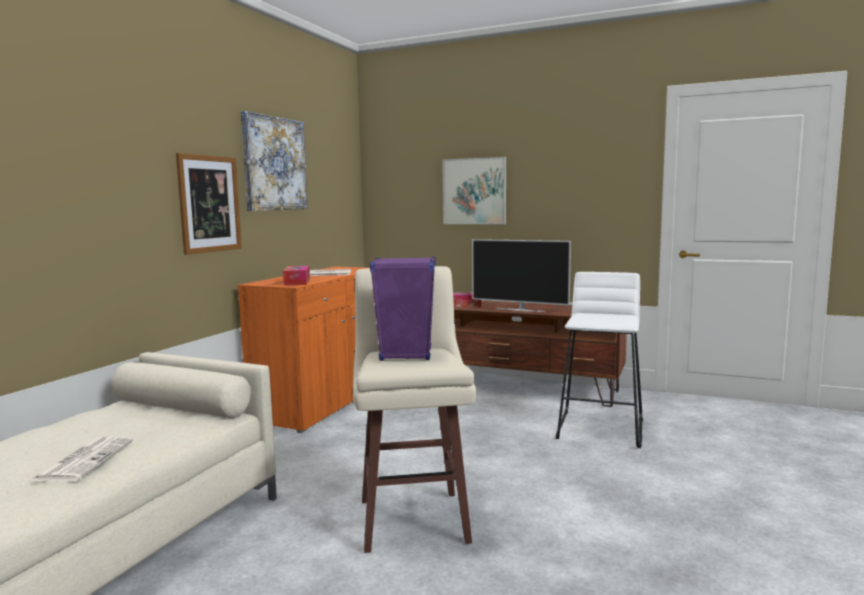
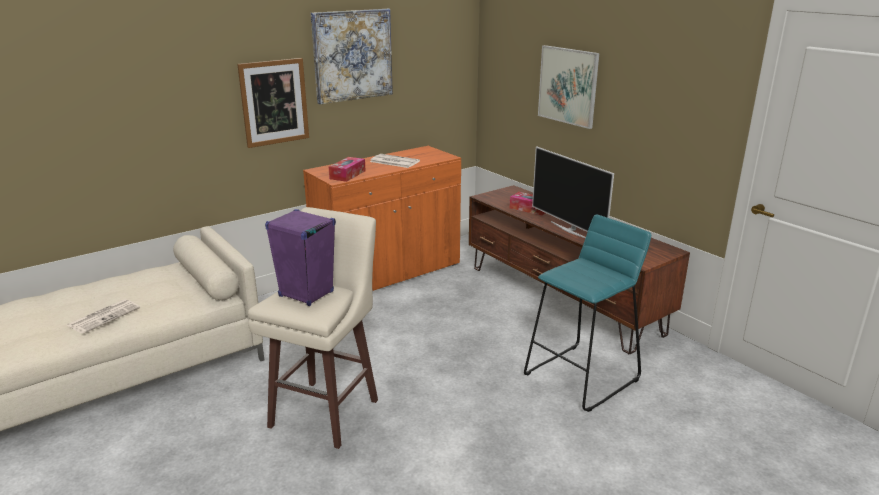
camera: 30 degrees right, 15 degrees up
white stool [556,272,643,448] -> turquoise stool [524,214,651,412]

